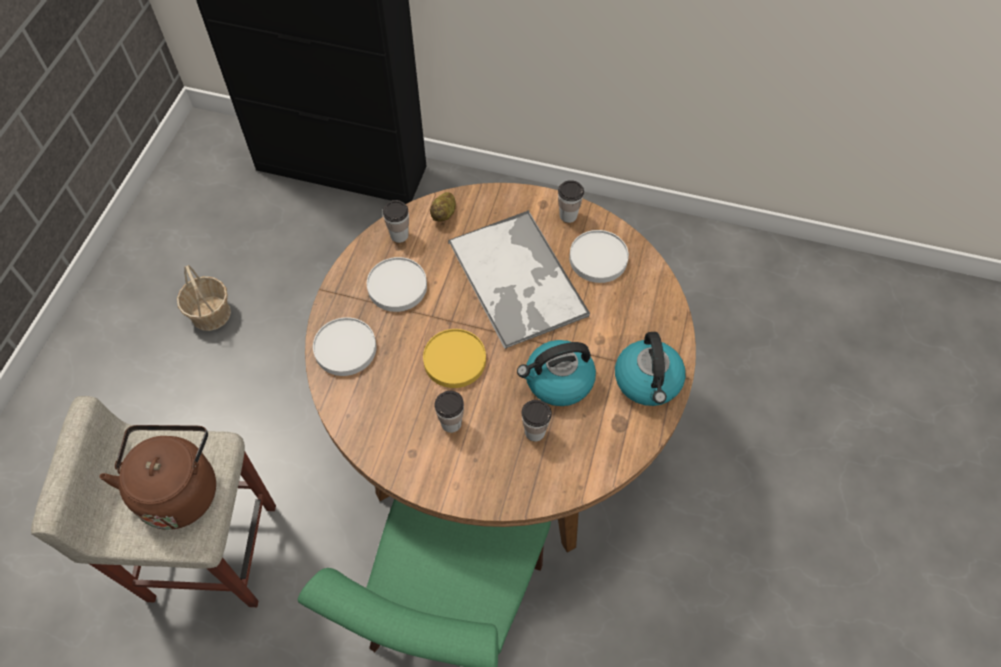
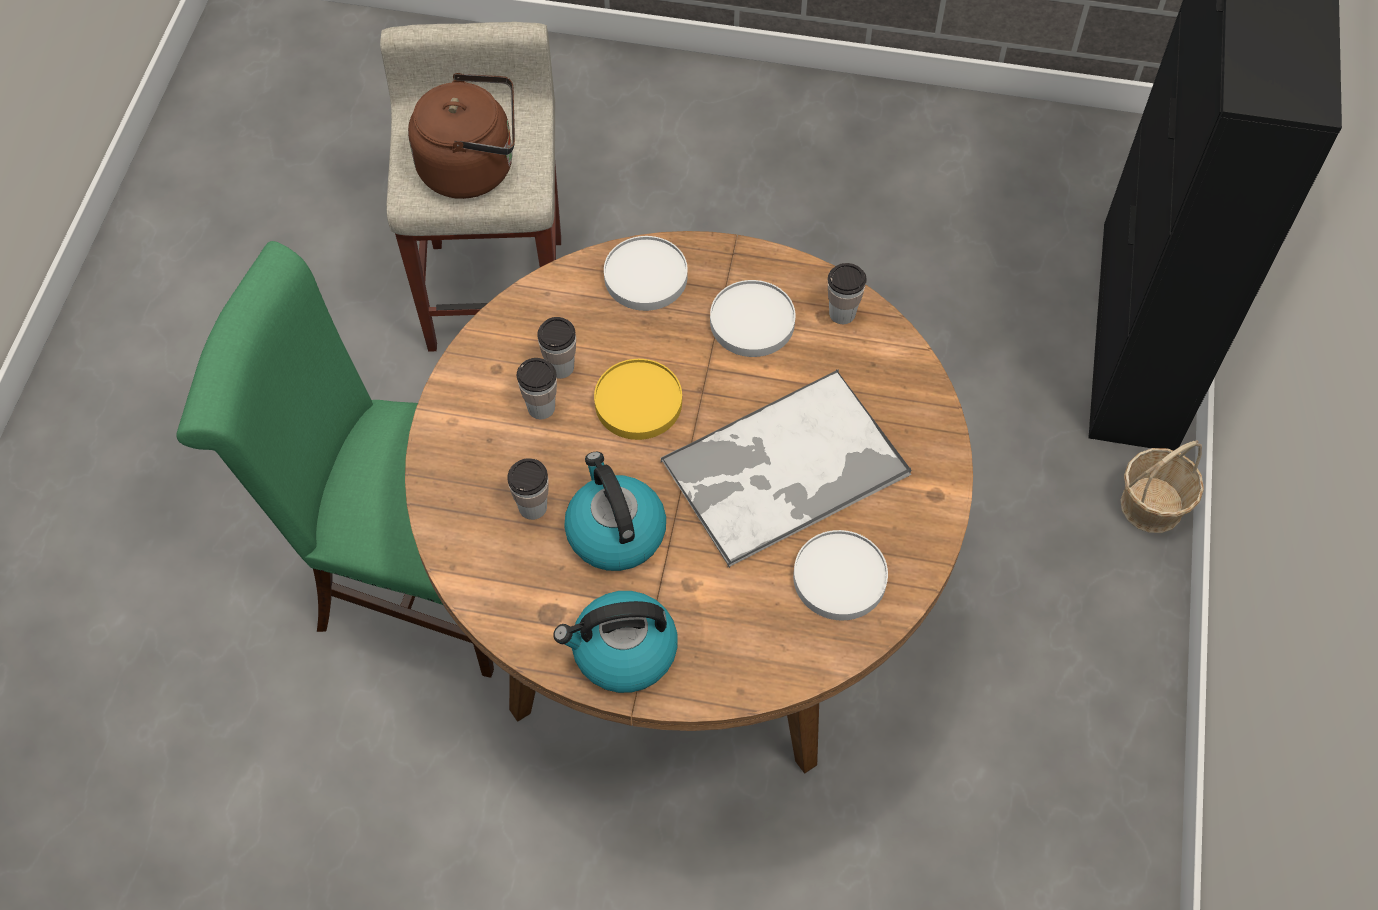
camera: 85 degrees right, 0 degrees up
basket [177,265,231,331] -> basket moved to [1120,440,1204,533]
potato [430,192,456,222] -> none
cup [558,180,584,223] -> cup moved to [537,317,576,379]

